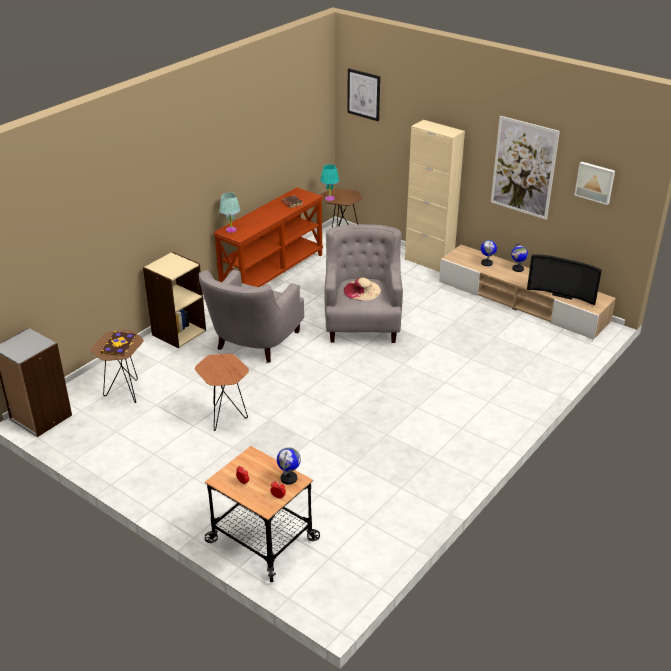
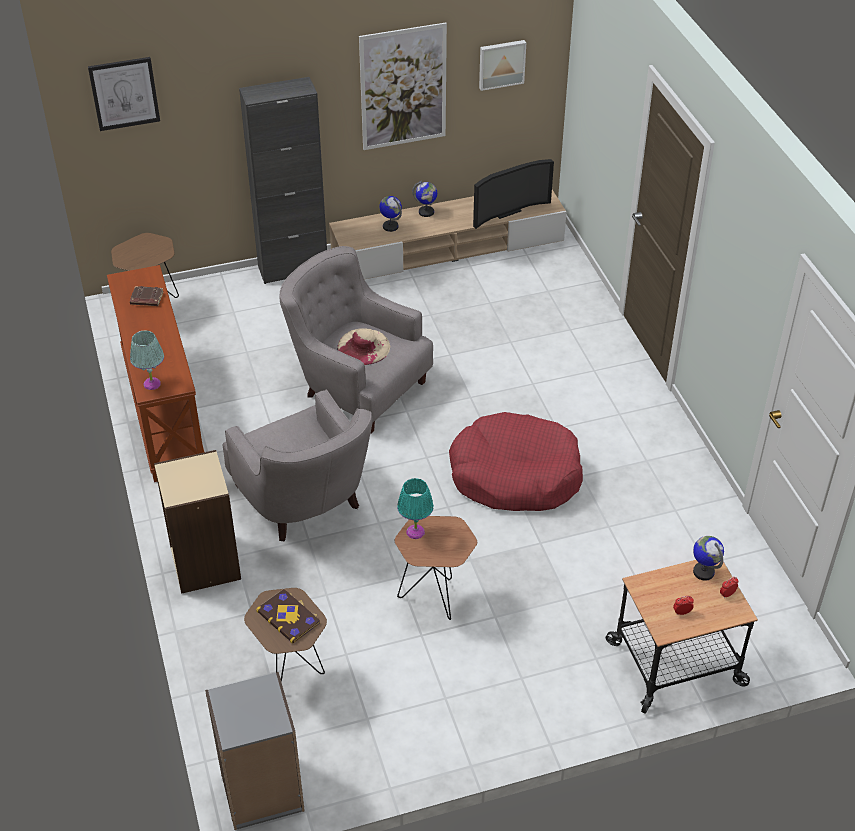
camera: 55 degrees left, 10 degrees up
turquoise table lamp [320,164,339,201] -> turquoise table lamp moved to [397,478,434,539]
beige cabinet [405,120,465,272] -> black cabinet [239,77,327,284]
none -> red dog bed [449,412,583,511]

